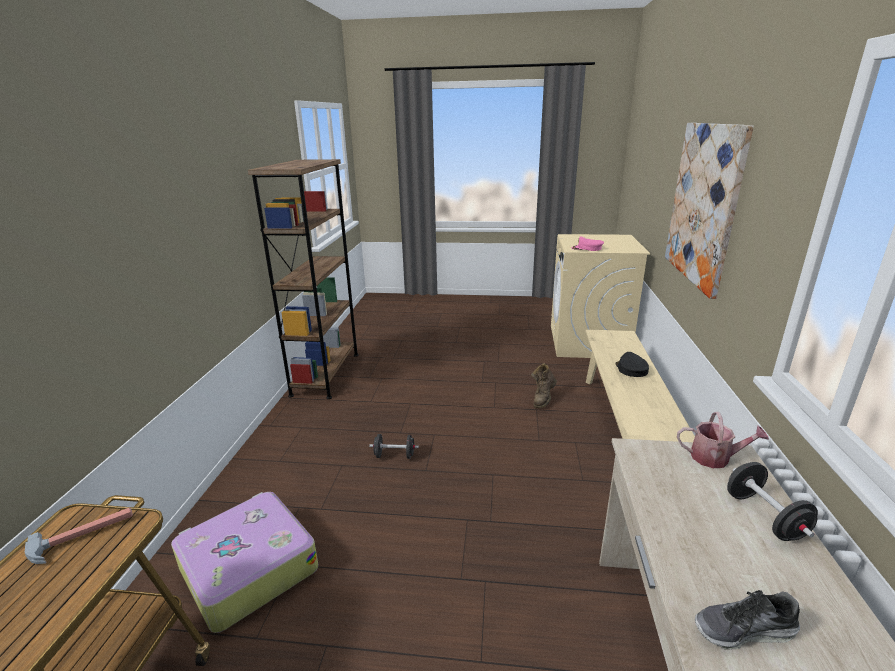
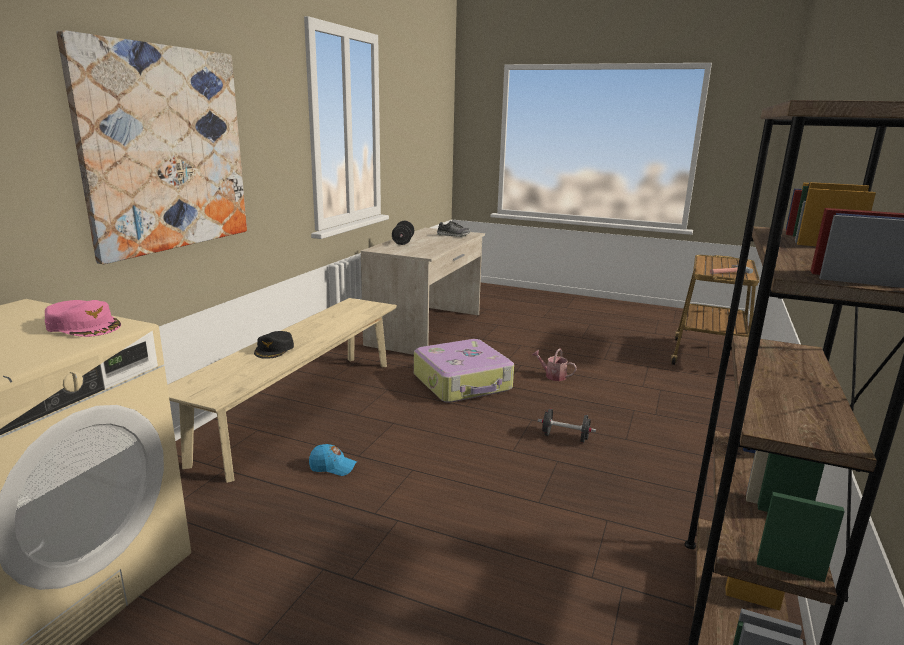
camera: 165 degrees left, 5 degrees down
suitcase [171,492,318,633] -> suitcase moved to [414,339,514,403]
brown boot [531,363,557,408] -> blue cap [309,444,357,476]
watering can [677,412,769,468] -> watering can moved to [532,348,577,381]

